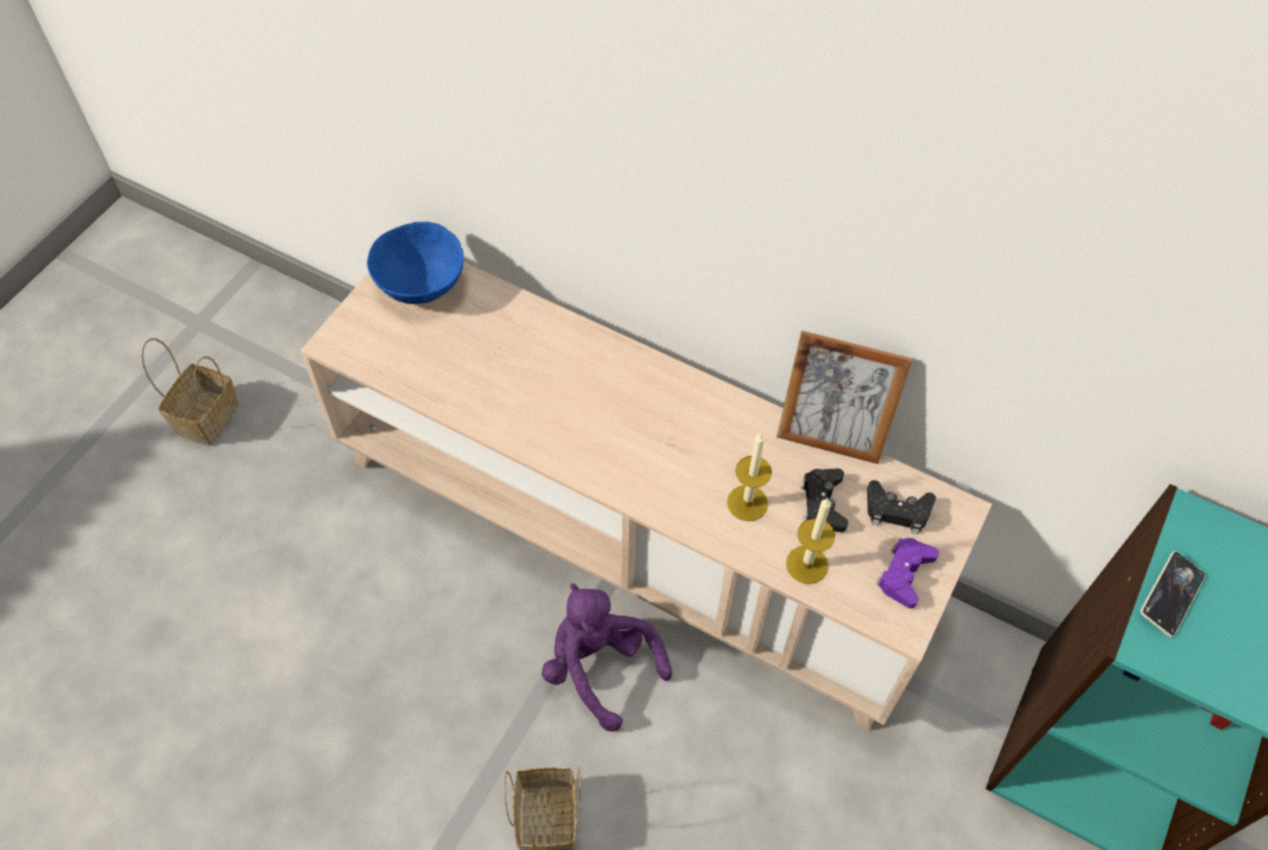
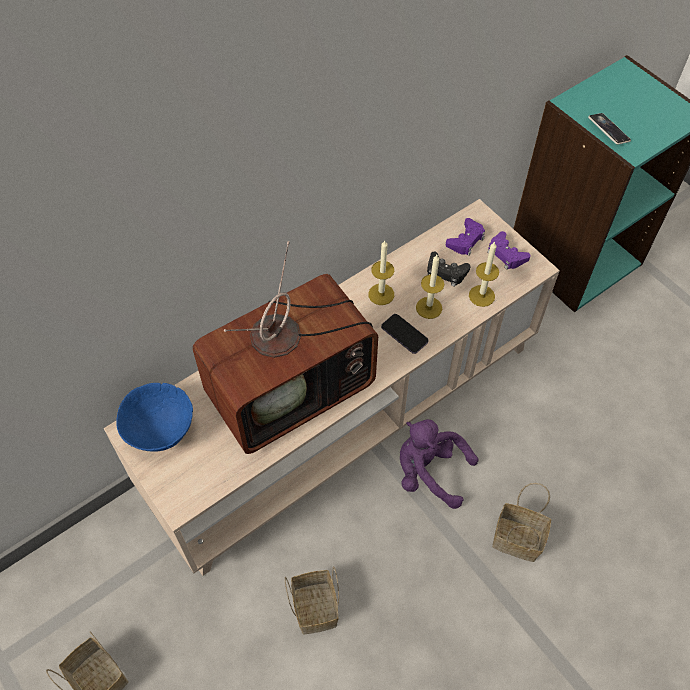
camera: 65 degrees left, 0 degrees up
purple plush toy [542,583,672,732] -> purple plush toy turned 45 degrees clockwise [400,419,478,509]
picture frame [777,331,913,464] -> none
black game controller [867,480,936,534] -> purple game controller [446,218,485,256]
none -> television [192,241,378,454]
none -> basket [285,567,339,634]
none -> candle [368,241,394,305]
none -> phone [381,314,429,354]

